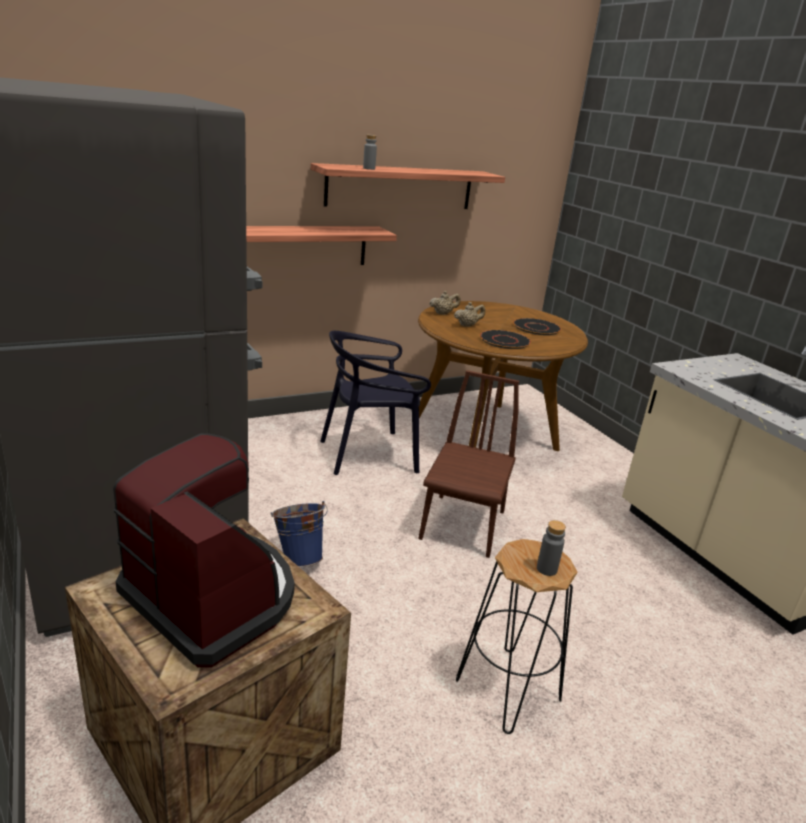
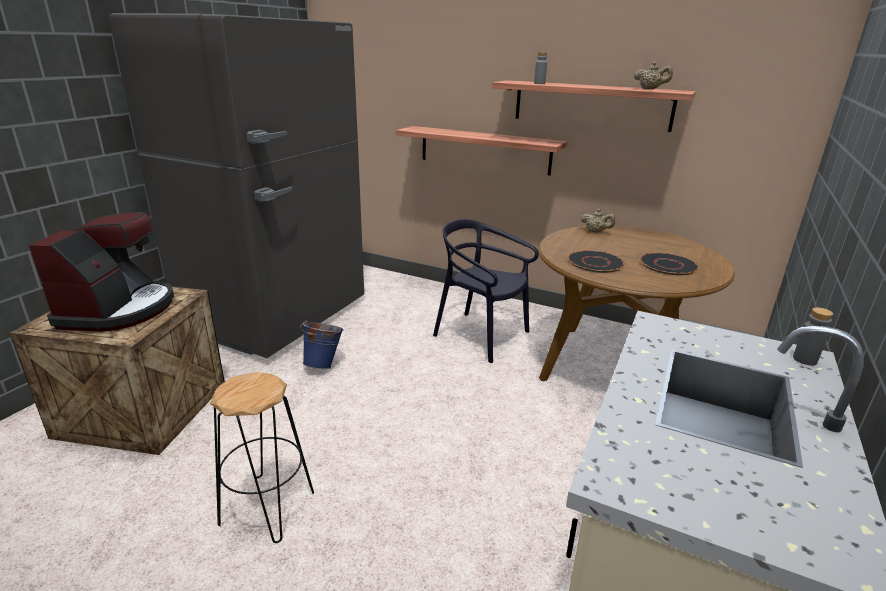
camera: 55 degrees right, 0 degrees up
brown chair [418,370,519,558] -> none
beige teapot [454,302,485,327] -> beige teapot moved to [634,62,673,89]
grey bottle [537,520,566,576] -> grey bottle moved to [793,307,833,365]

